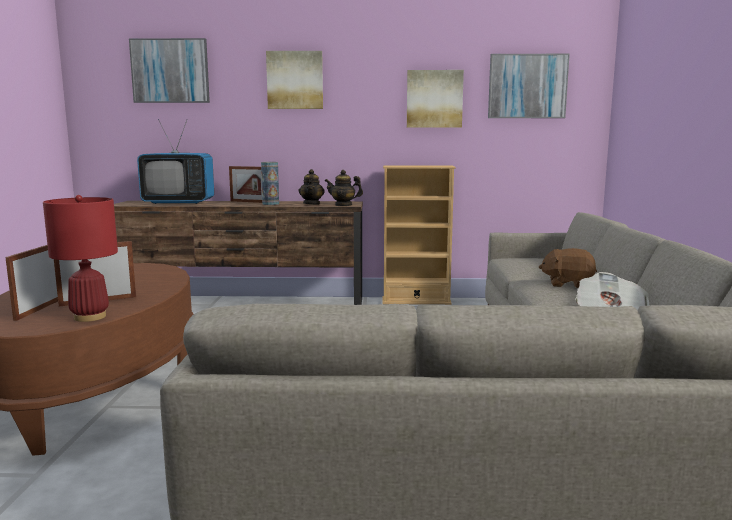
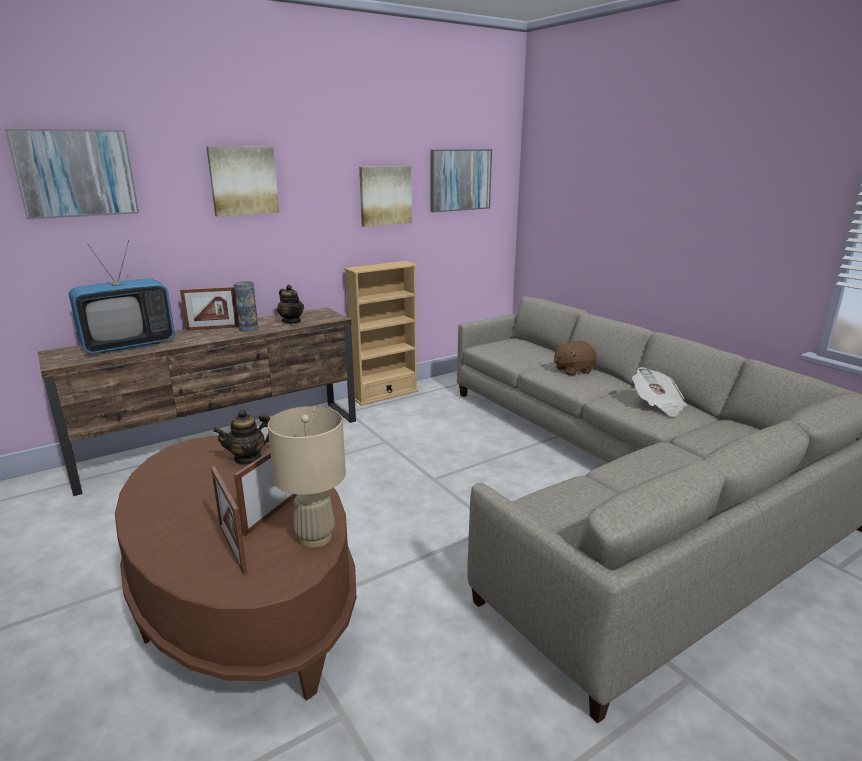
camera: 35 degrees left, 10 degrees up
red table lamp [43,195,118,322] -> beige table lamp [268,406,346,548]
teapot [325,170,363,206] -> teapot moved to [213,409,270,465]

